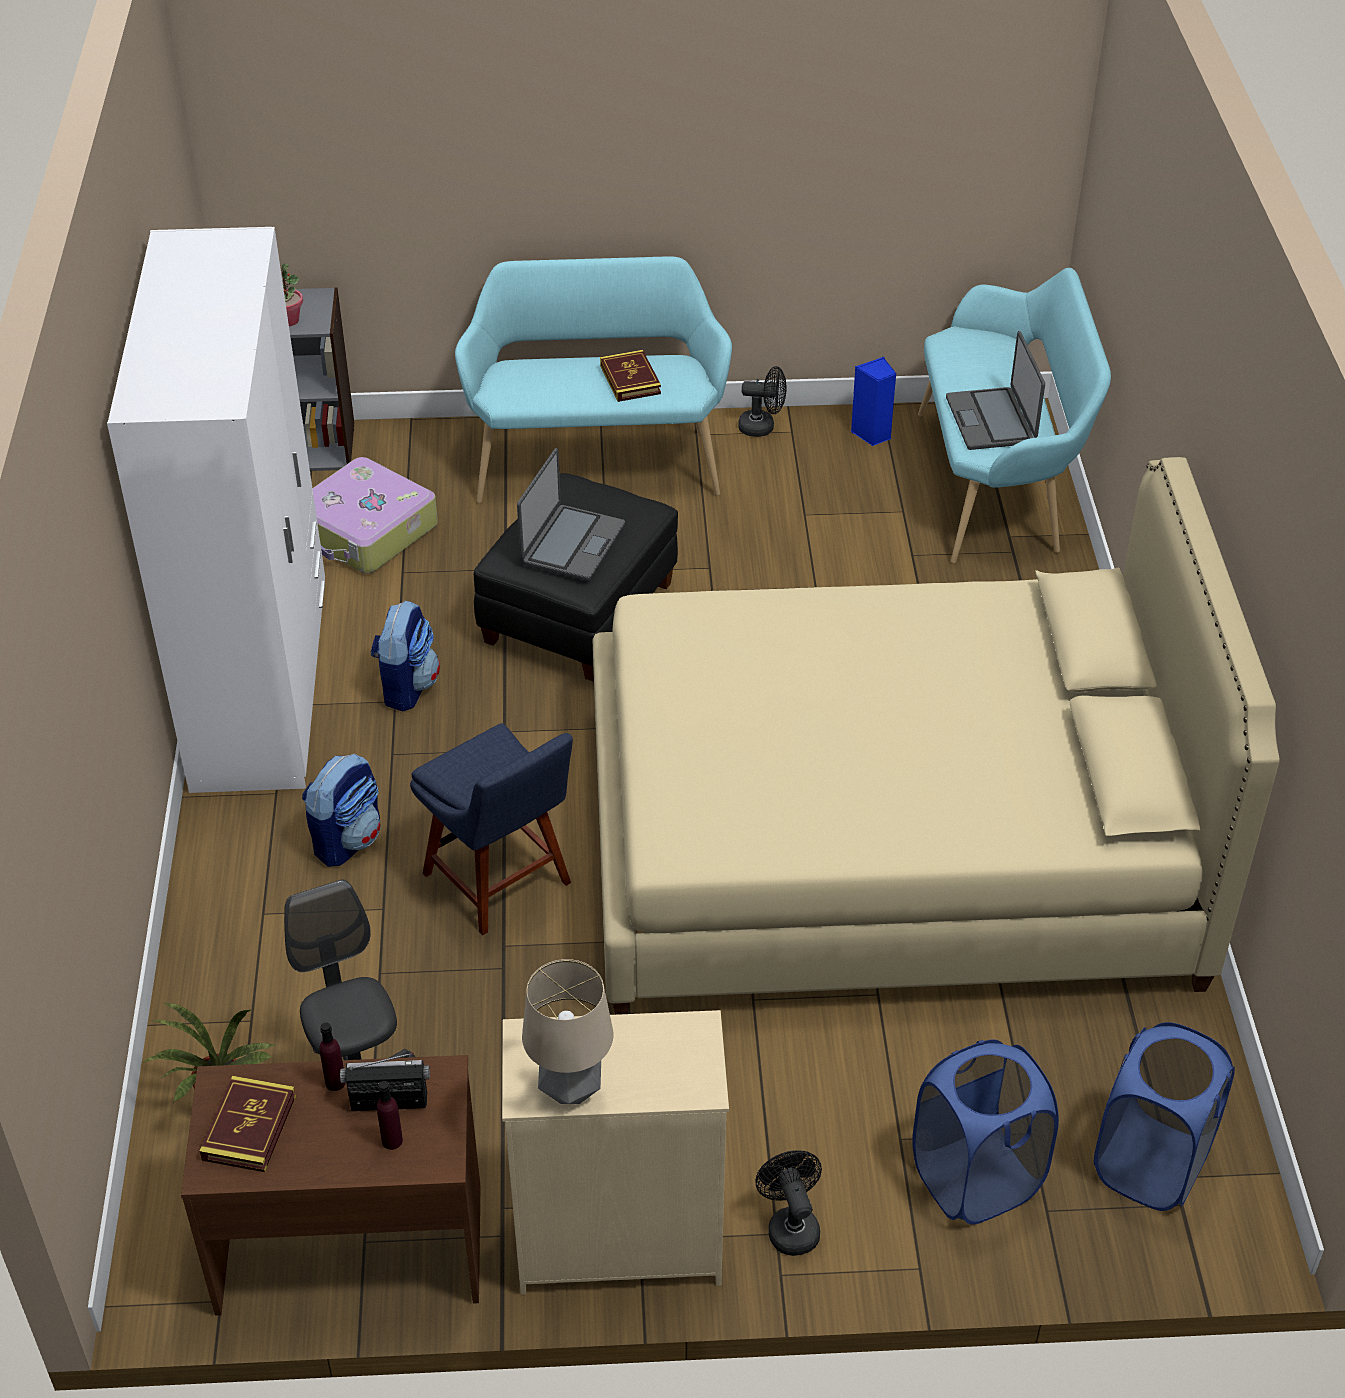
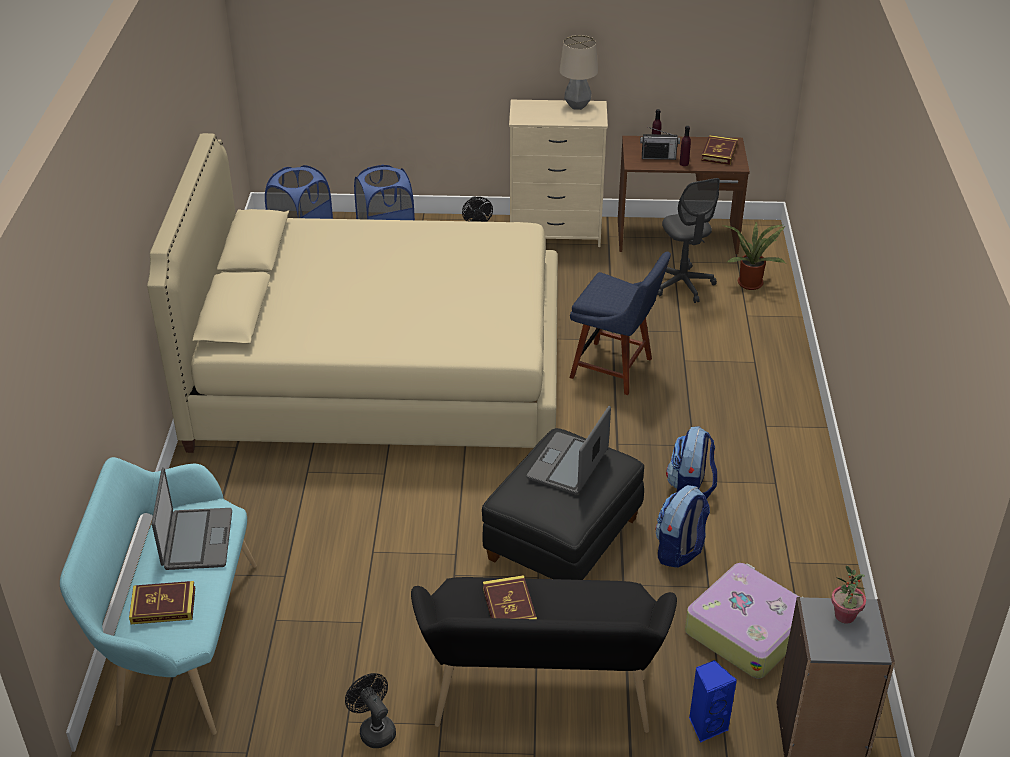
camera: 175 degrees left, 5 degrees down
white wardrobe [107,227,325,793] -> none
backpack [302,754,381,867] -> backpack moved to [656,485,710,567]
blue chair [410,723,573,935] -> blue chair turned 150 degrees clockwise [570,252,671,395]
turquoise bench [455,256,732,503] -> black bench [411,577,677,733]
black fan [738,366,787,437] -> black fan turned 45 degrees clockwise [345,673,396,748]
blue speaker [851,356,896,446] -> blue speaker moved to [689,660,737,743]
none -> book [129,581,195,624]

